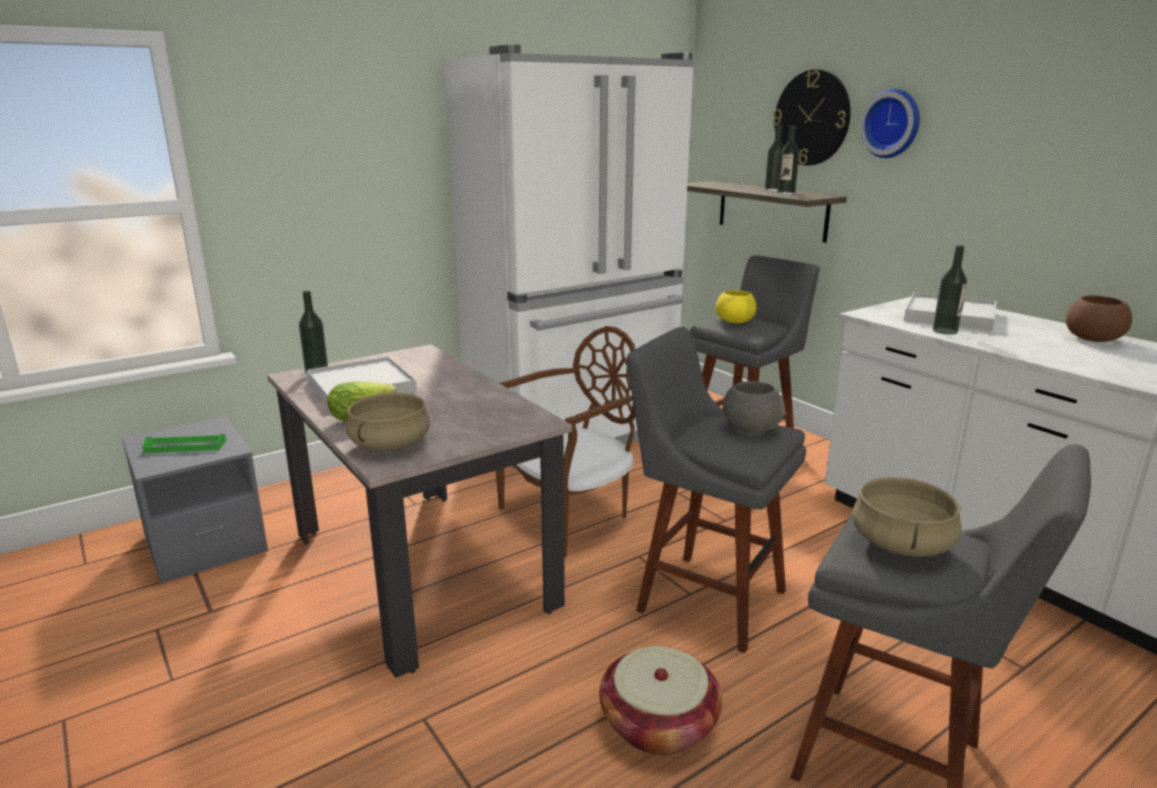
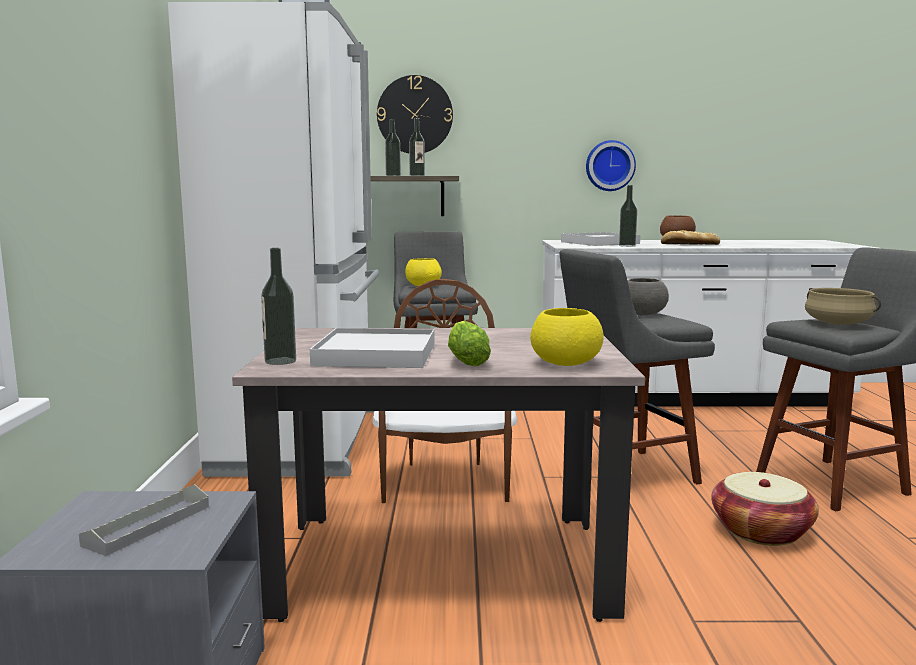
camera: 55 degrees left, 10 degrees down
green tray [142,434,226,453] -> grey tray [79,484,209,556]
beige cooking pot [346,393,430,451] -> yellow bowl [530,308,603,366]
wall clock [860,88,920,158] -> wall clock moved to [586,140,636,191]
none -> bread [661,230,720,245]

